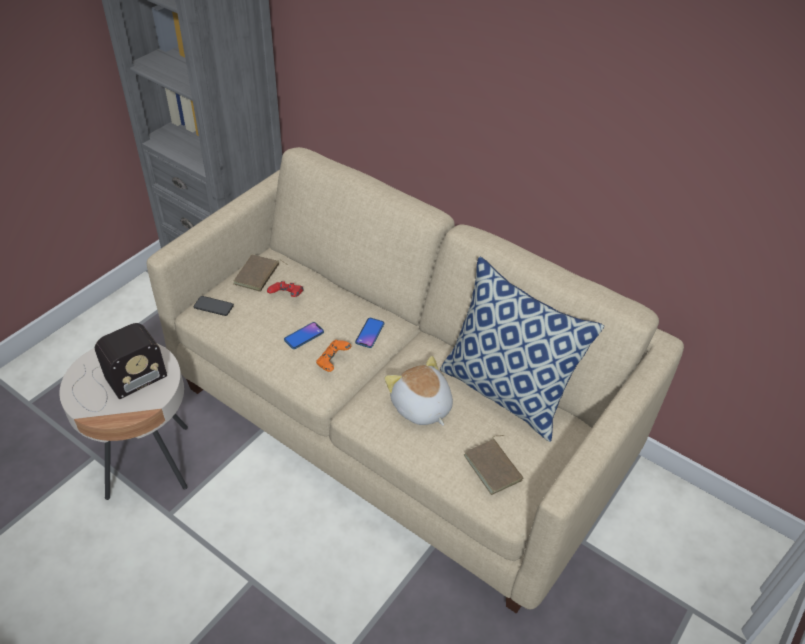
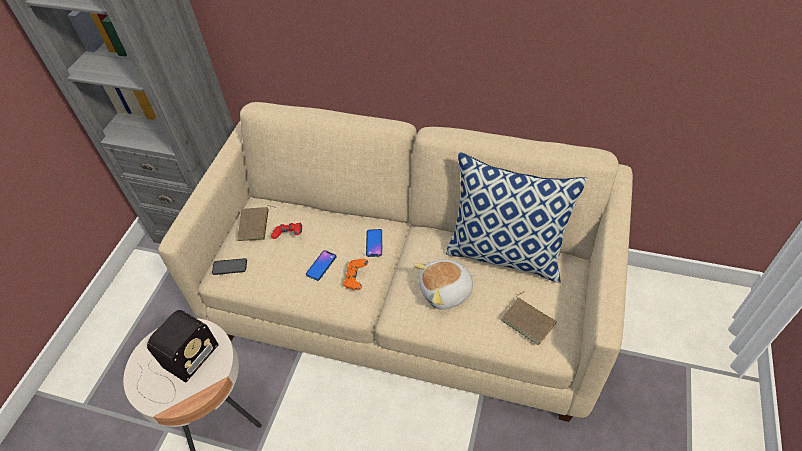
camera: 15 degrees left, 5 degrees up
plush toy [385,356,453,426] -> plush toy turned 60 degrees counterclockwise [414,259,477,310]

